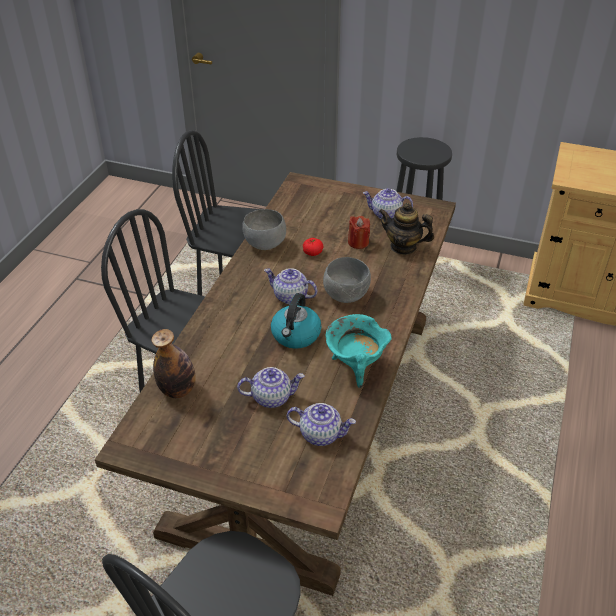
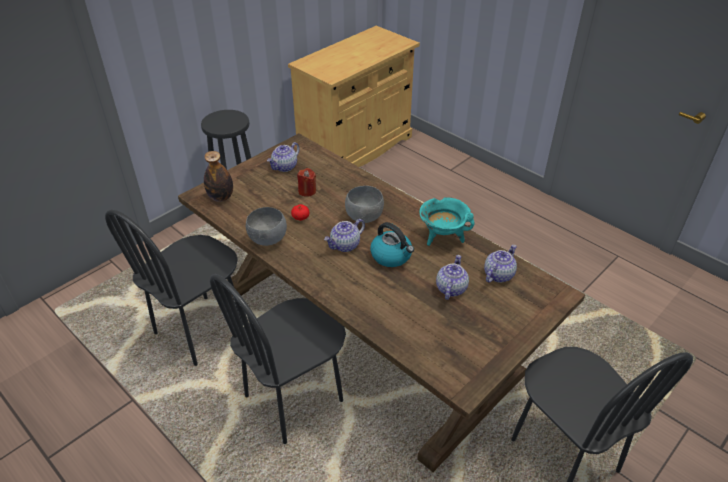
camera: 65 degrees left, 0 degrees up
bottle [152,329,196,398] -> bottle moved to [204,151,233,202]
teapot [379,203,434,255] -> none

